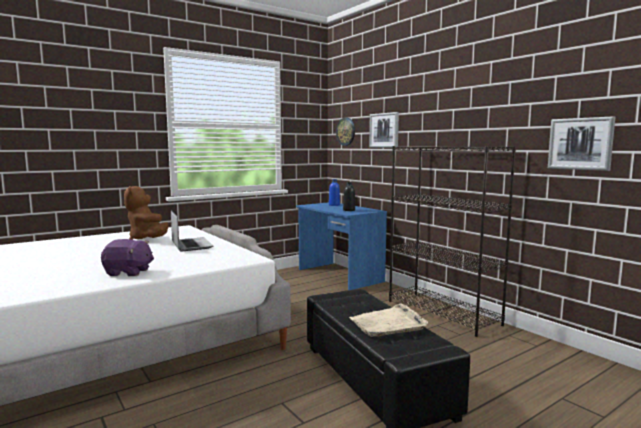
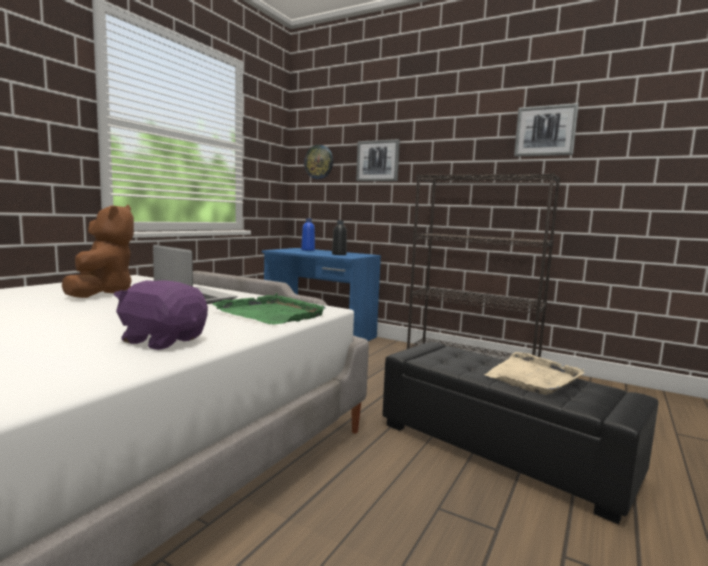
camera: 25 degrees left, 0 degrees up
purple plush toy [101,239,154,276] -> purple plush toy turned 135 degrees counterclockwise [113,280,208,350]
brown plush toy [124,186,168,240] -> brown plush toy turned 135 degrees counterclockwise [62,205,134,298]
picture [548,116,615,171] -> picture moved to [514,103,579,157]
none -> green tray [212,293,325,325]

